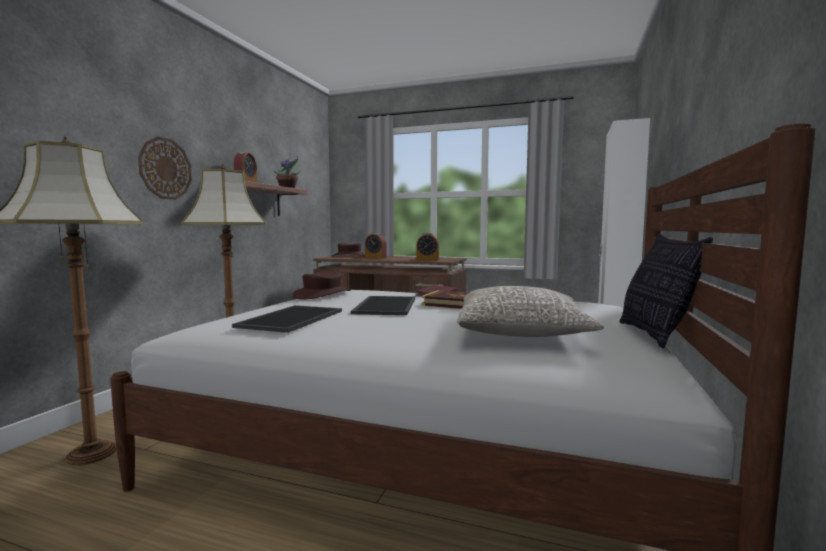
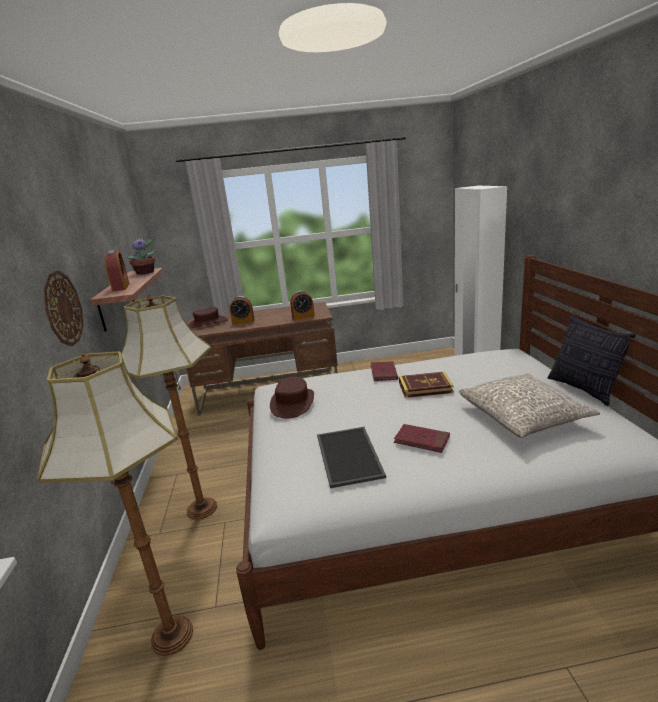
camera: 25 degrees left, 15 degrees up
tray [351,296,415,315] -> none
none -> red book [394,424,450,453]

